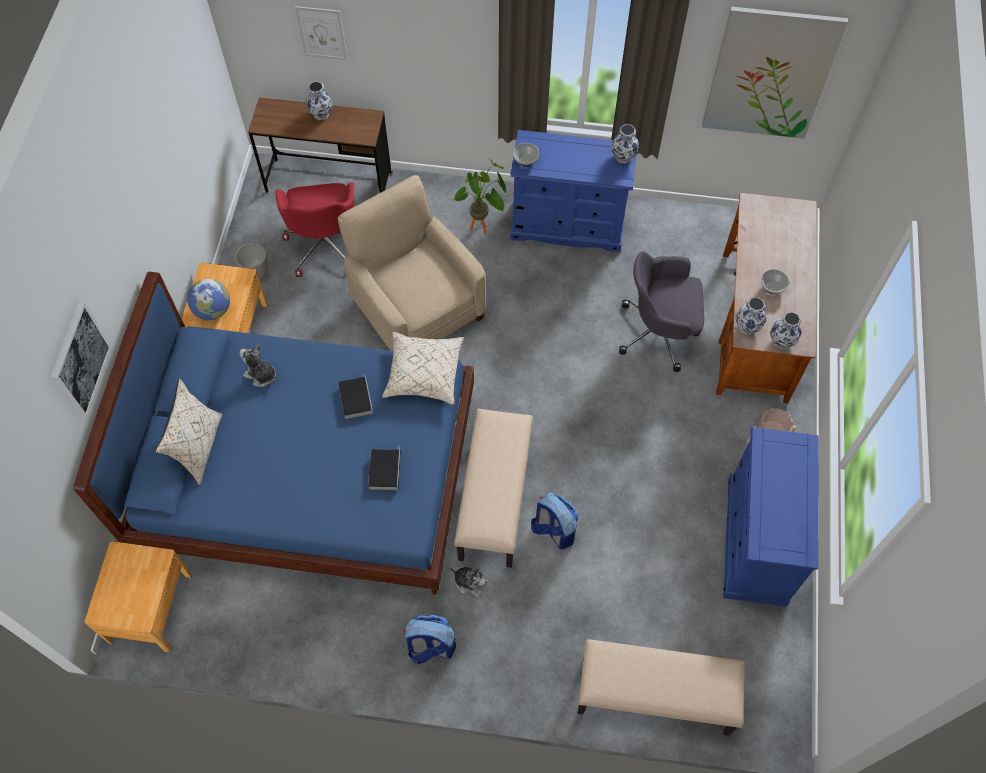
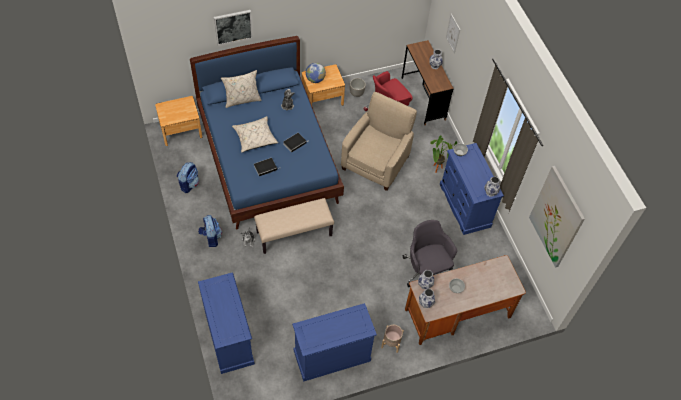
camera: 60 degrees right, 5 degrees down
beige pillow [382,332,464,405] -> beige pillow moved to [232,116,278,152]
backpack [531,493,579,549] -> backpack moved to [177,162,199,193]
beige bench [578,639,745,735] -> blue dresser [198,273,255,374]

